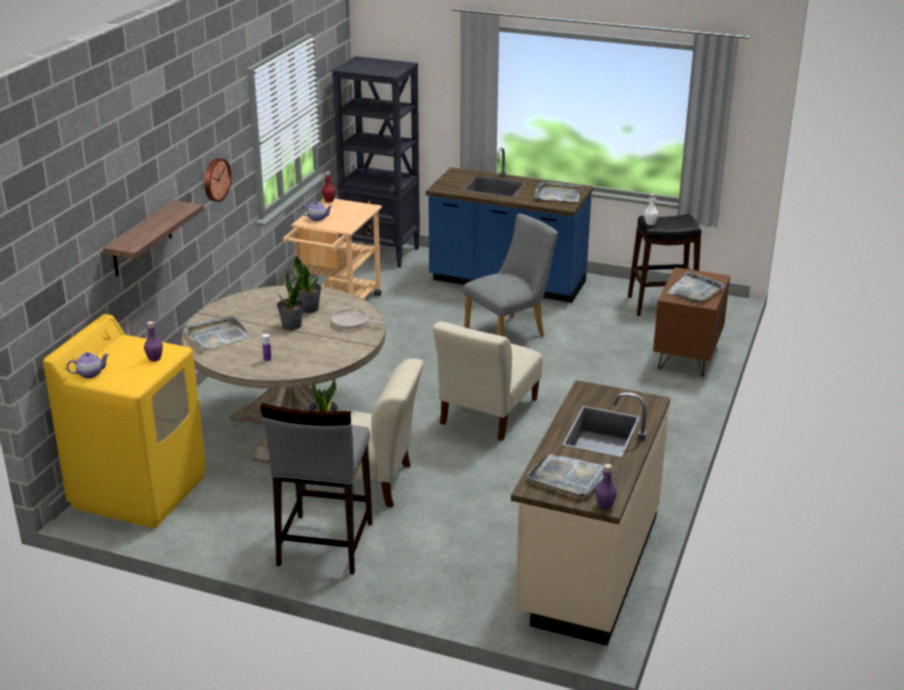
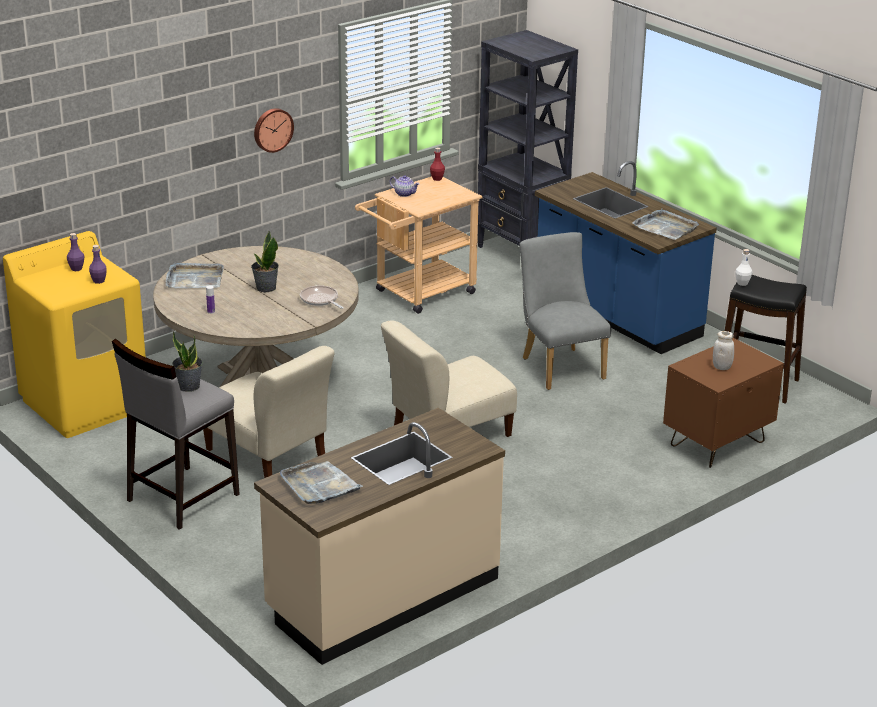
camera: 30 degrees right, 0 degrees up
teapot [67,352,109,378] -> none
shelf [103,200,204,276] -> none
potted plant [293,256,322,313] -> none
grey chair [463,214,558,336] -> grey chair turned 105 degrees counterclockwise [520,232,611,390]
purple bottle [595,464,617,509] -> purple bottle moved to [67,233,84,271]
grey tray [667,272,724,303] -> white jar [713,331,734,370]

